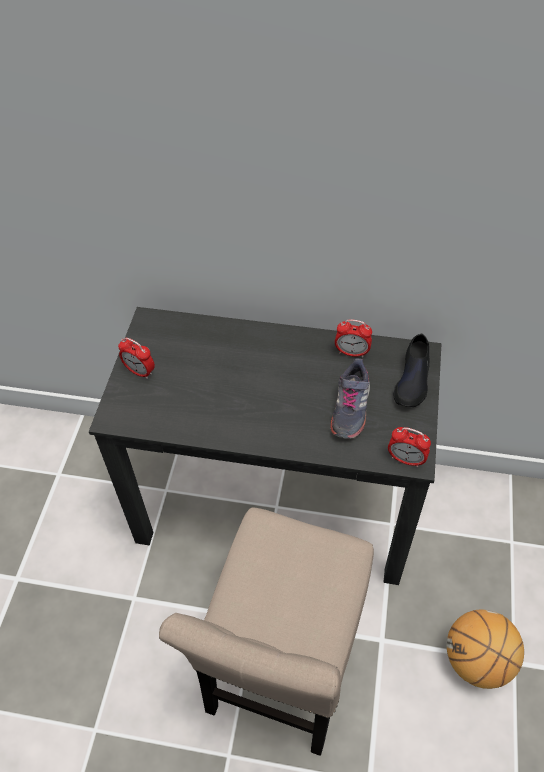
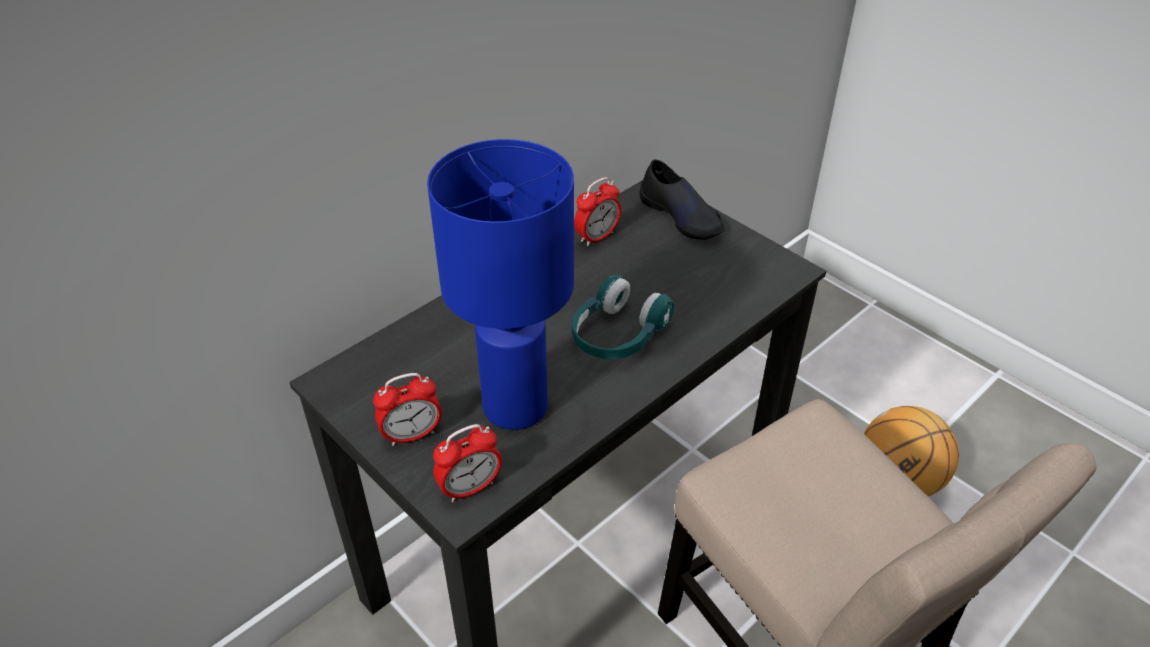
camera: 55 degrees left, 10 degrees down
grey shoe [330,358,370,439] -> none
alarm clock [388,427,431,467] -> alarm clock moved to [433,424,502,502]
none -> blue table lamp [427,139,574,430]
none -> turquoise headphones [572,275,674,359]

